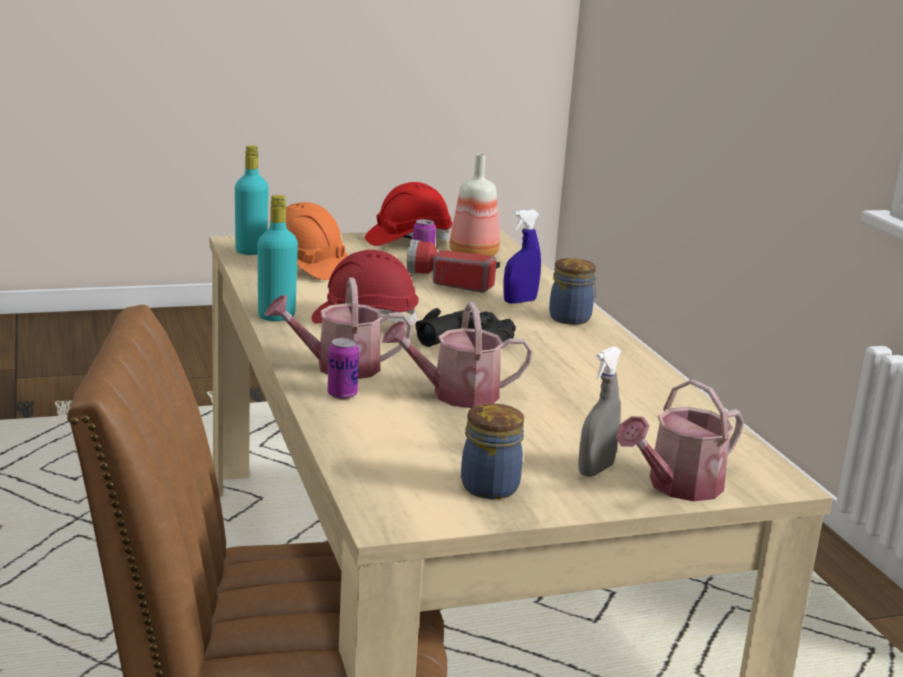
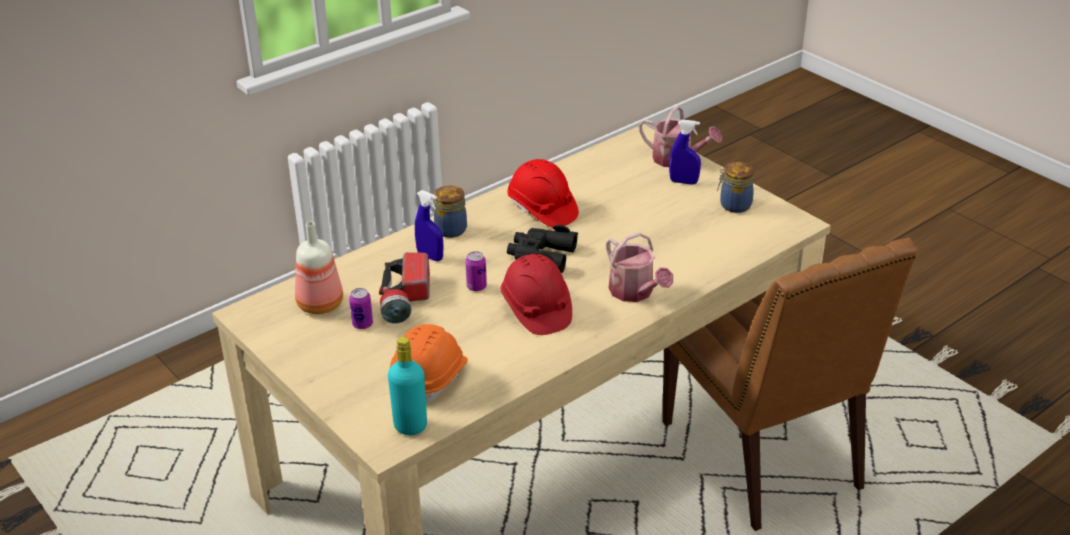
camera: 110 degrees left, 15 degrees up
turquoise bottle [258,195,298,321] -> none
can [328,338,359,399] -> can moved to [465,251,487,291]
red hard hat [365,182,452,246] -> red hard hat moved to [507,159,579,228]
watering can [382,302,533,408] -> none
grey spray bottle [578,346,622,477] -> blue spray bottle [669,120,701,185]

